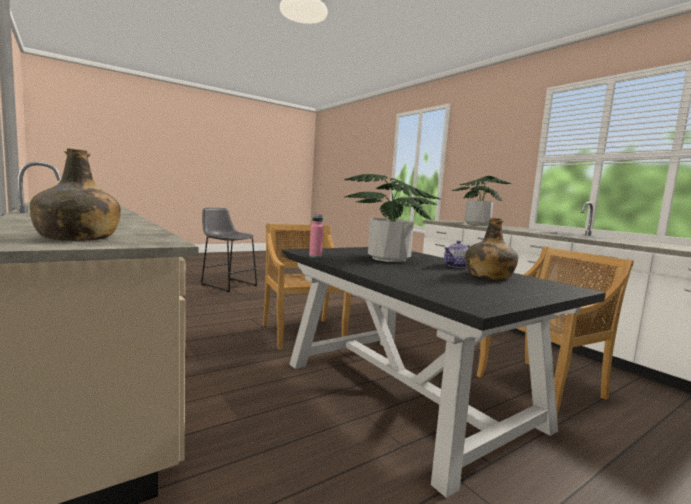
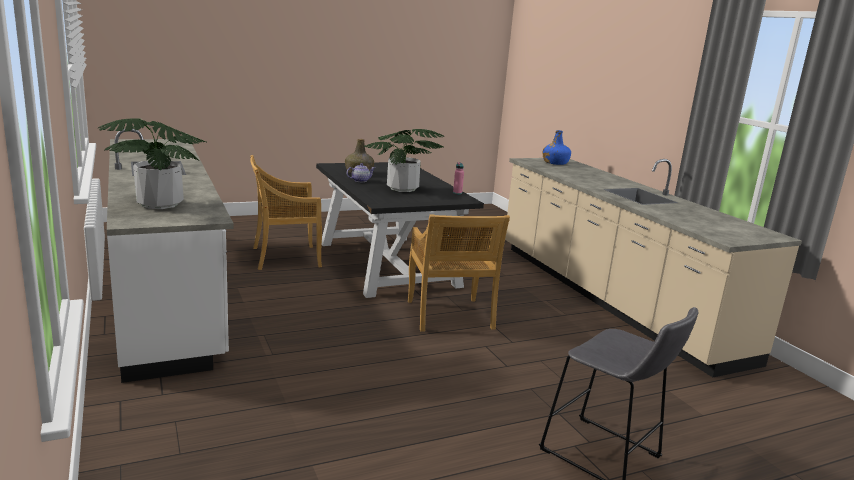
camera: 170 degrees left, 10 degrees up
green bottle [30,148,121,241] -> blue bottle [543,130,571,165]

